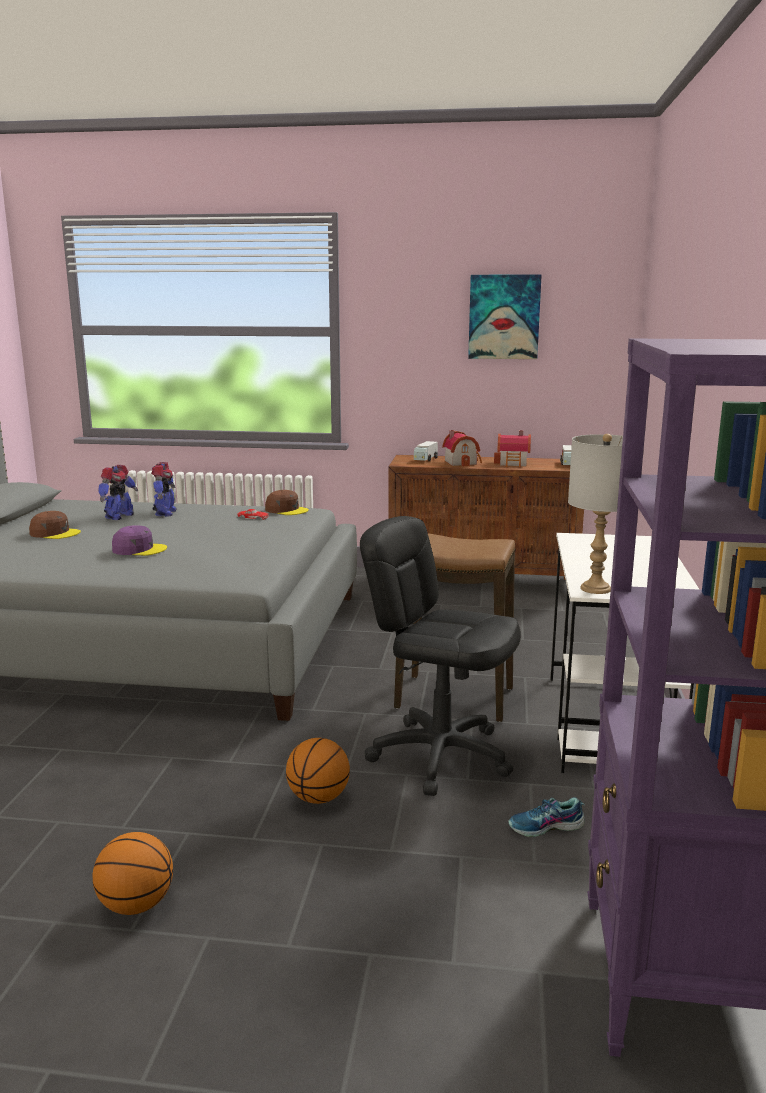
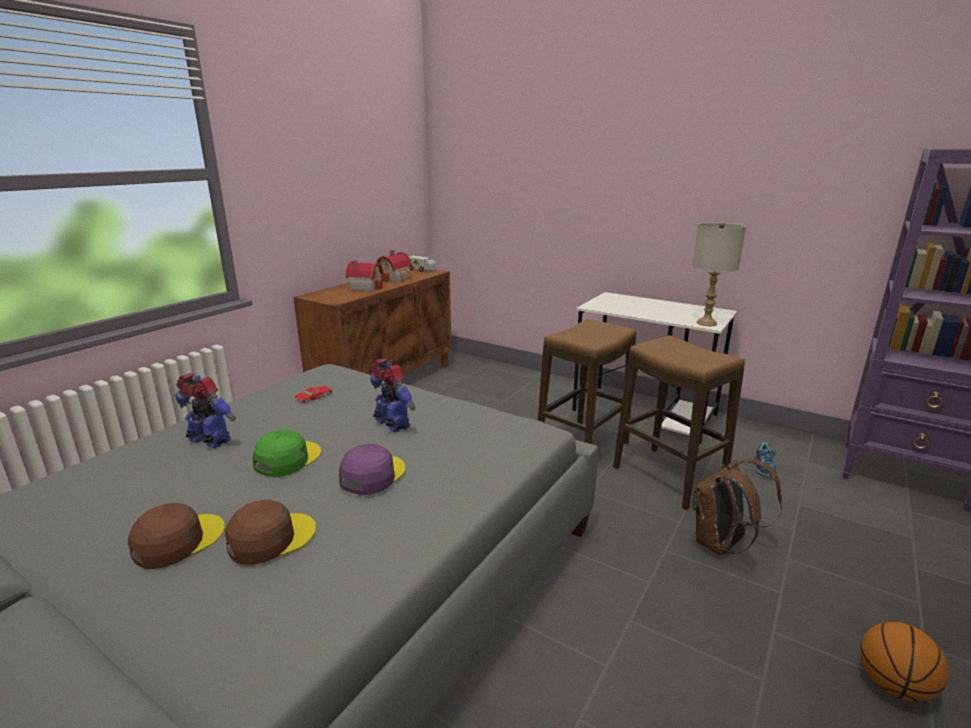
camera: 65 degrees left, 5 degrees up
toy robot [98,465,138,520] -> toy robot moved to [371,358,415,433]
brown cap [265,490,309,515] -> brown cap moved to [225,500,316,565]
basketball [286,738,350,804] -> brown backpack [693,459,782,555]
black office chair [360,516,521,796] -> stool [613,335,745,510]
toy truck [414,441,438,461] -> none
picture [468,274,542,359] -> none
none -> green cap [253,430,321,477]

